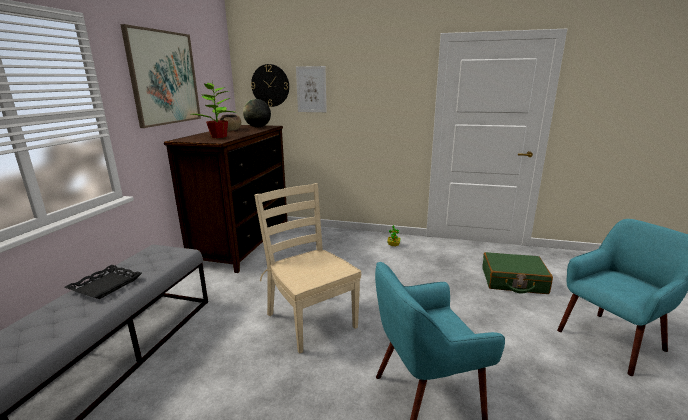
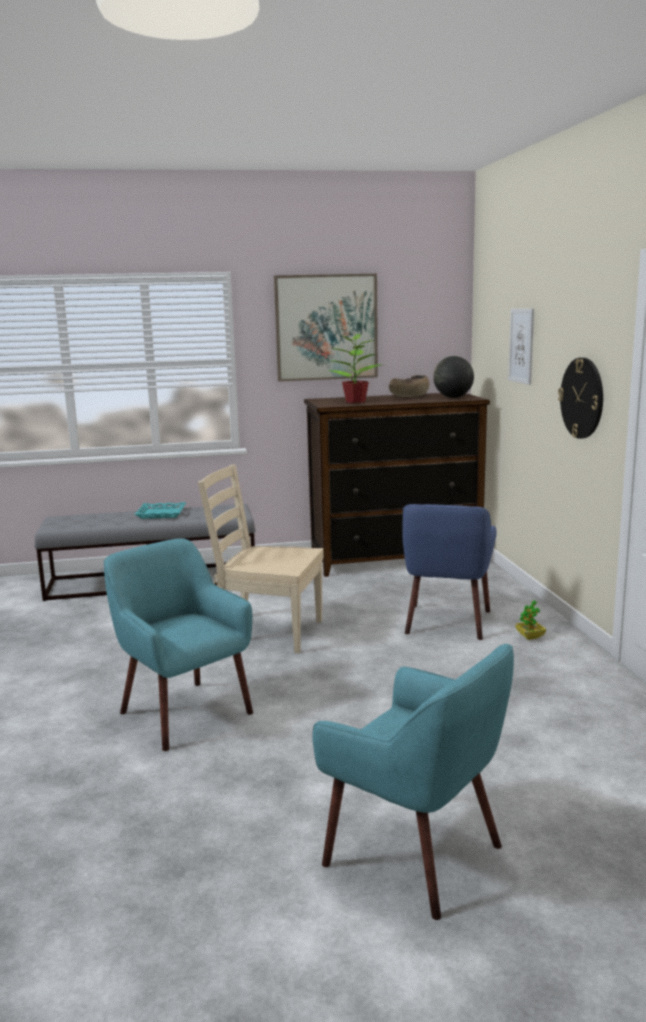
camera: 65 degrees right, 5 degrees down
black tray [64,265,142,299] -> turquoise tray [135,502,186,519]
wall clock [251,64,289,107] -> wall clock moved to [558,358,603,439]
beige chair [254,183,361,354] -> beige chair turned 105 degrees counterclockwise [198,464,324,653]
green suitcase [482,252,553,294] -> none
none -> blue armchair [402,504,496,640]

